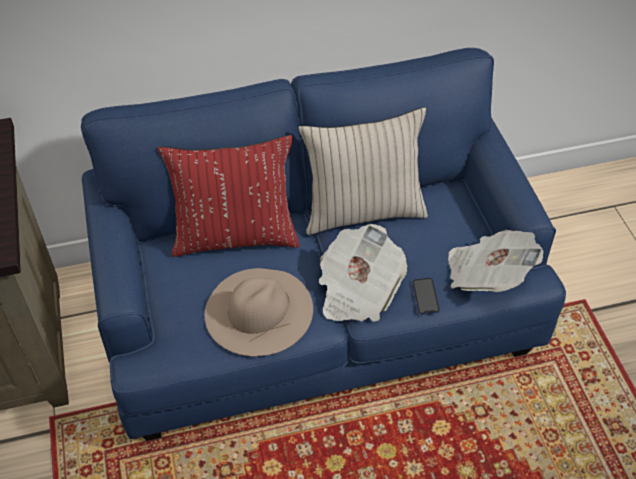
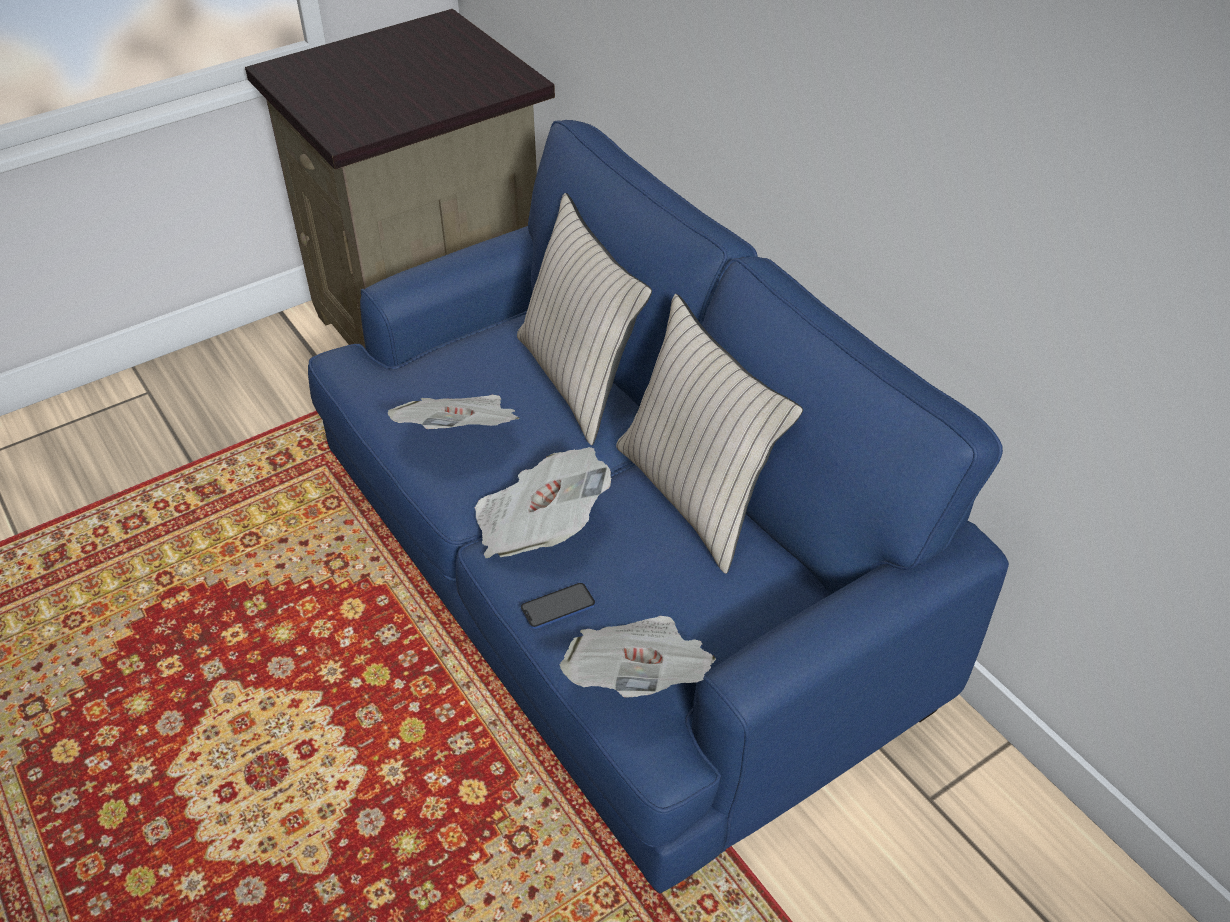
camera: 70 degrees right, 5 degrees down
red pillow [158,135,300,257] -> beige pillow [517,193,652,445]
beige hat [205,268,313,356] -> newspaper [388,395,519,429]

